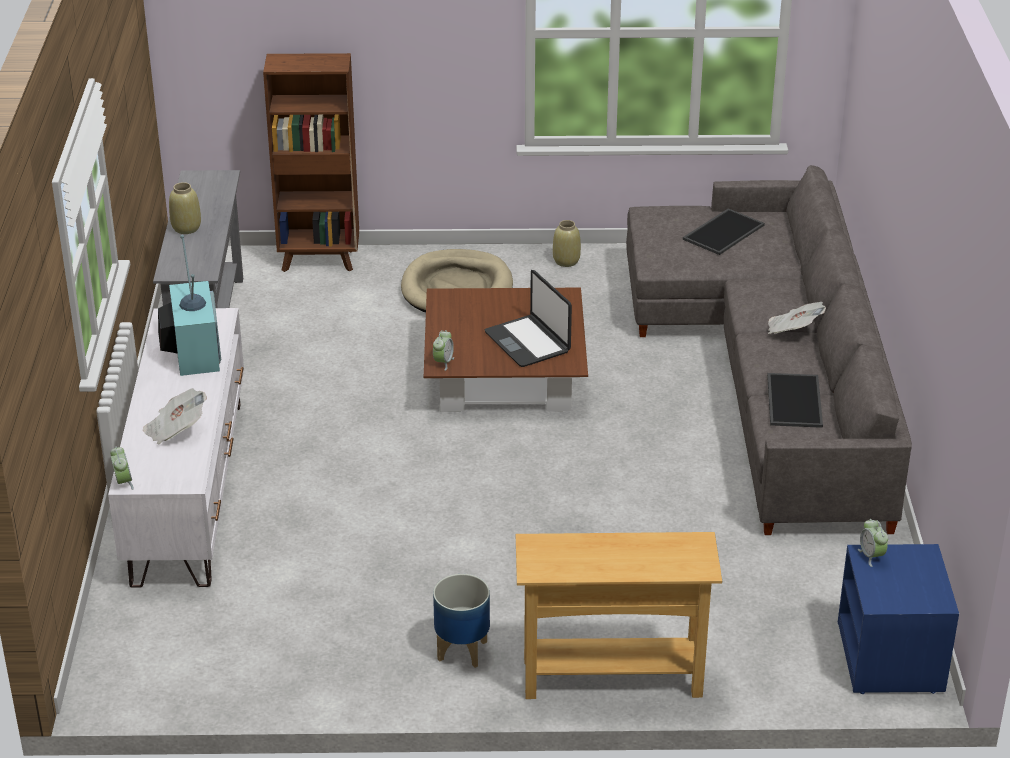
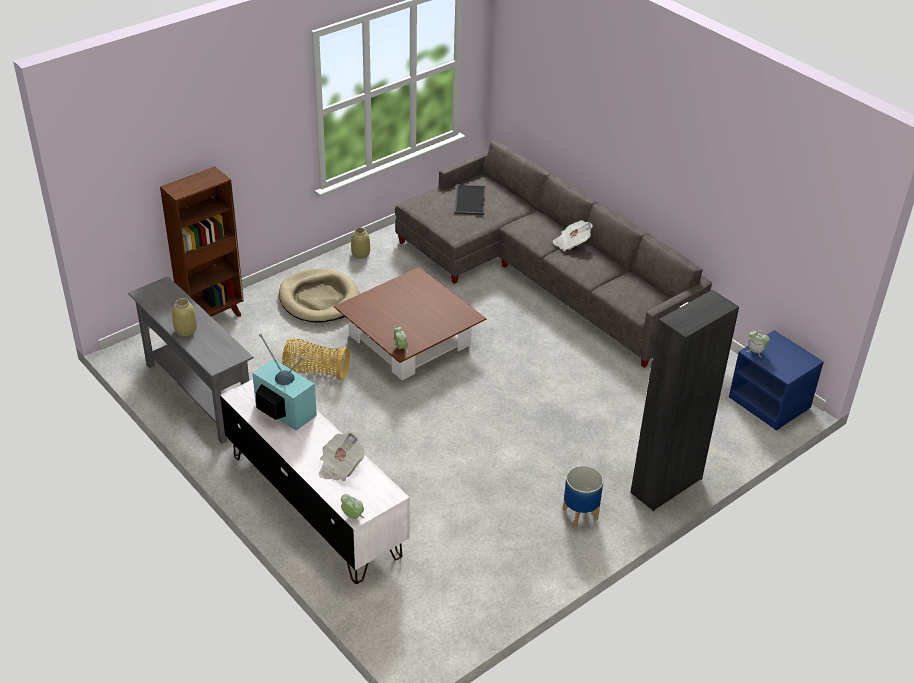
camera: 40 degrees left, 5 degrees up
laptop [485,270,572,367] -> none
beige console table [516,532,722,699] -> black cabinet [630,290,739,511]
tray [767,373,823,428] -> none
none -> basket [282,339,350,381]

